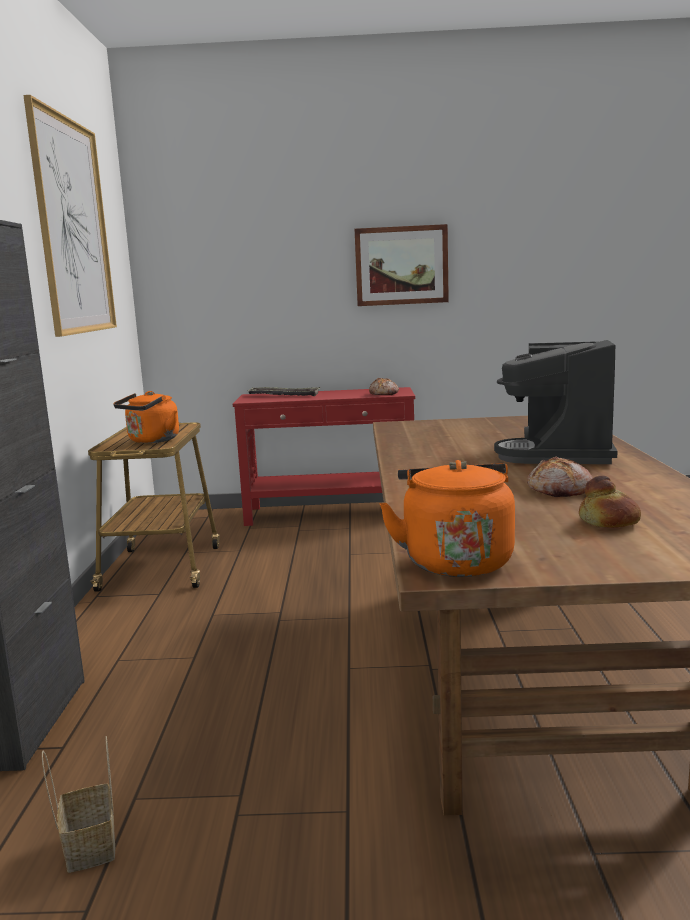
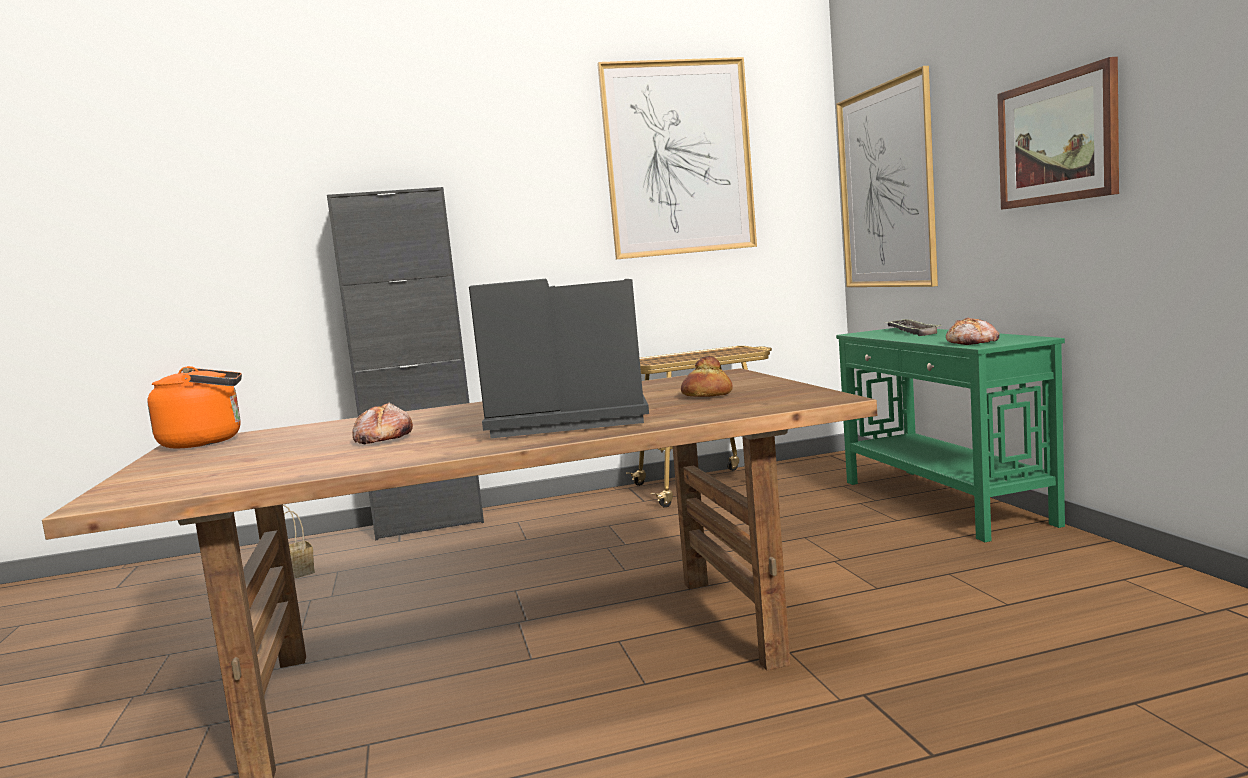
camera: 75 degrees right, 5 degrees down
orange kettle [113,391,179,443] -> none
red console table [233,387,415,526] -> green console table [836,328,1065,542]
bread [579,476,641,528] -> bread moved to [681,356,733,397]
none -> picture [836,66,938,287]

